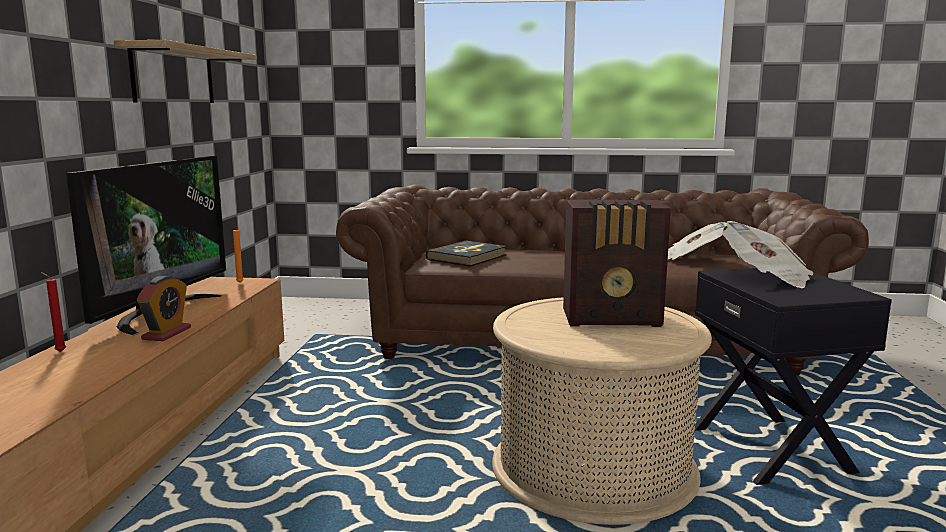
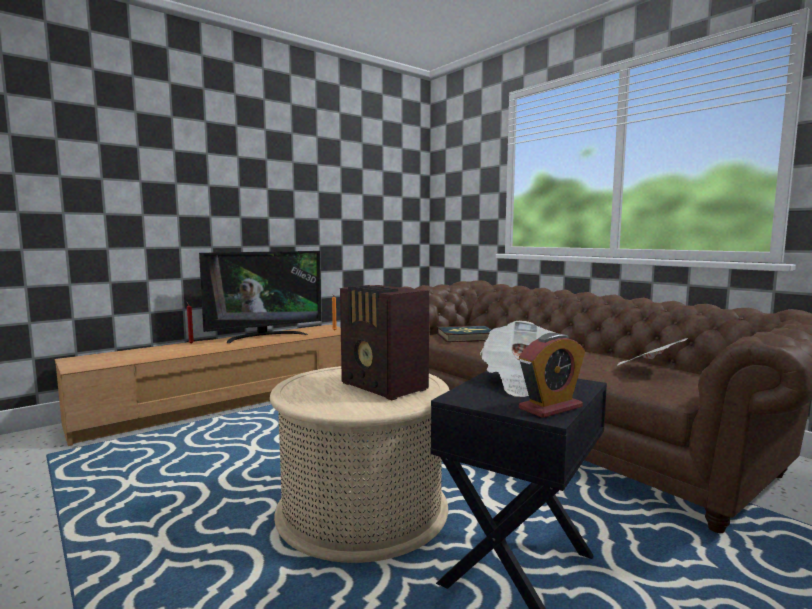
camera: 45 degrees right, 5 degrees down
shelf [114,40,257,103] -> none
alarm clock [137,276,191,341] -> alarm clock moved to [519,333,585,418]

